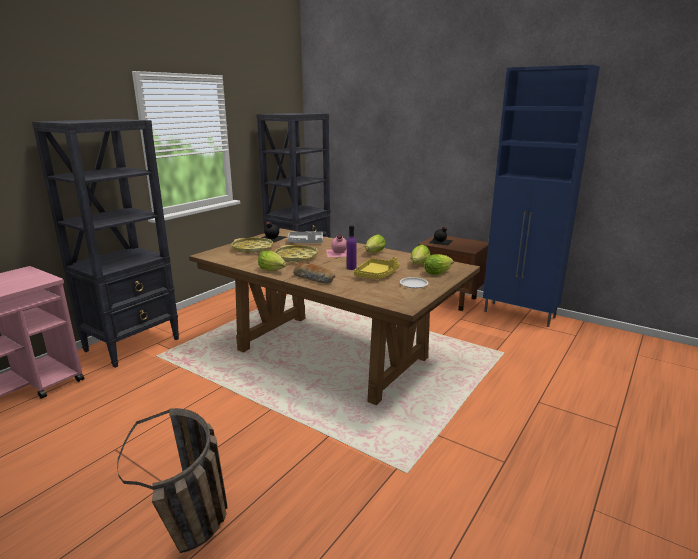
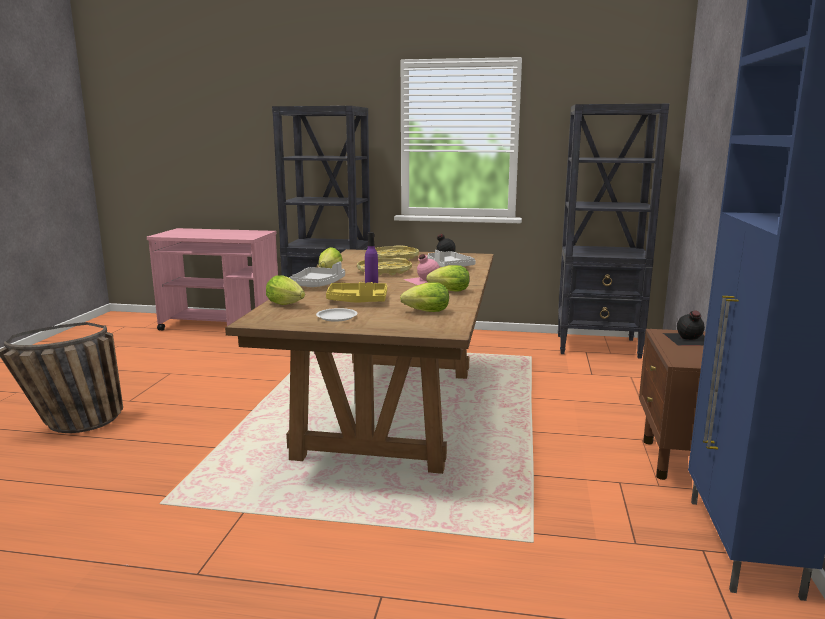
camera: 65 degrees right, 5 degrees down
bread [293,263,335,283] -> grey tray [289,262,345,287]
lettuce [424,254,454,275] -> lettuce moved to [266,275,305,305]

